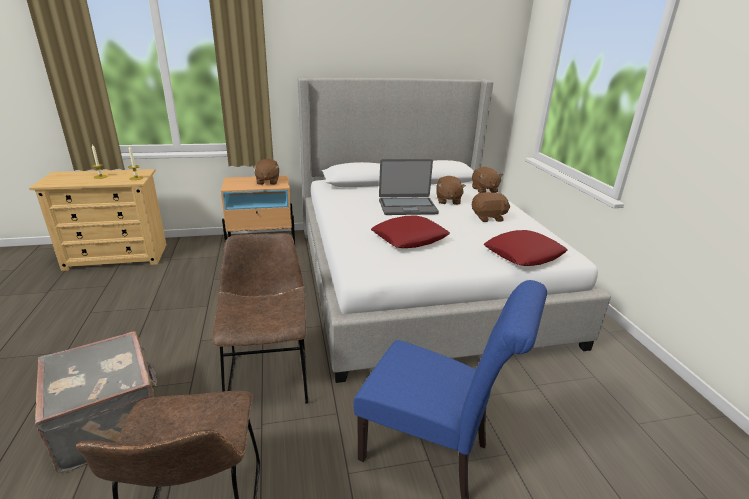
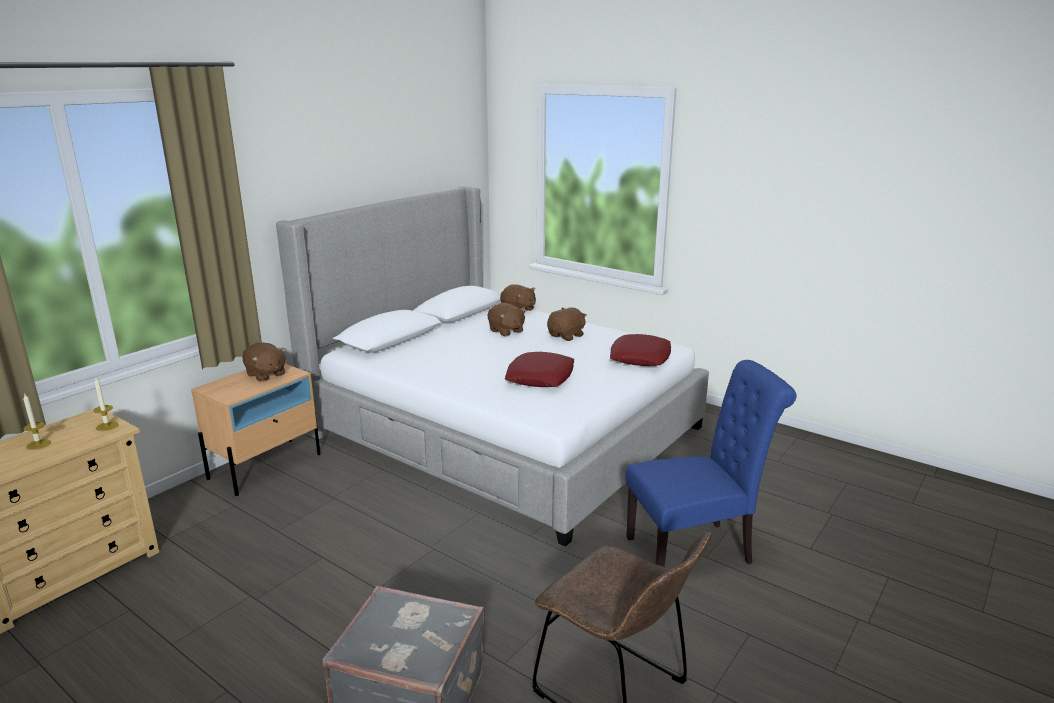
camera: 40 degrees left, 5 degrees down
brown chair [212,233,308,404] -> none
laptop [379,159,439,215] -> none

